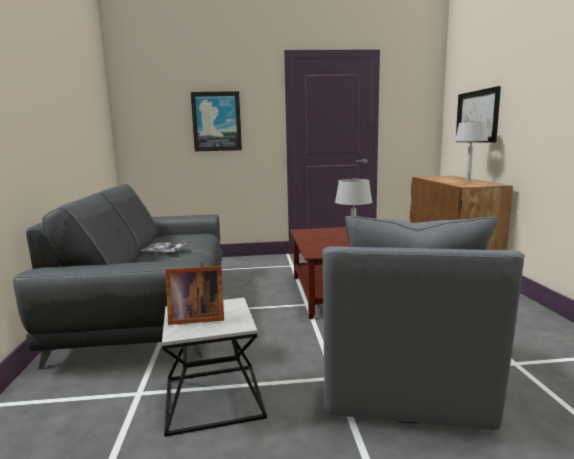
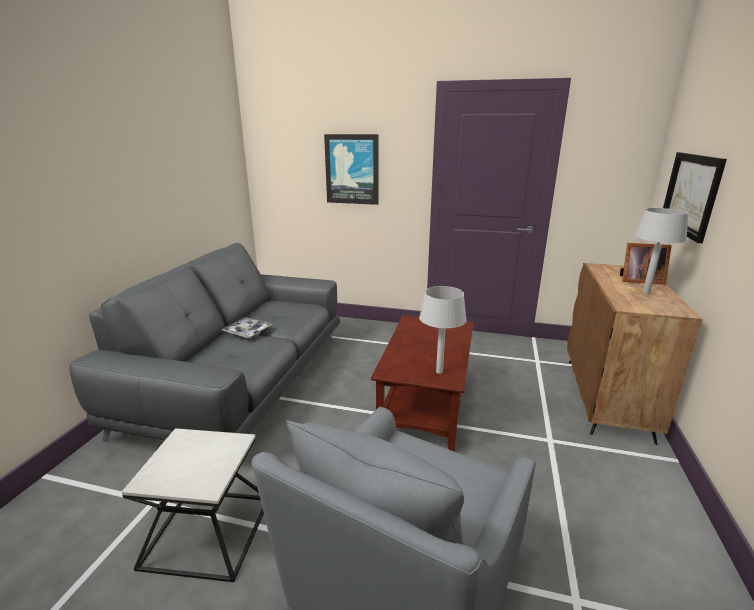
camera: 20 degrees right, 10 degrees up
picture frame [166,266,224,325] -> picture frame moved to [620,243,672,285]

